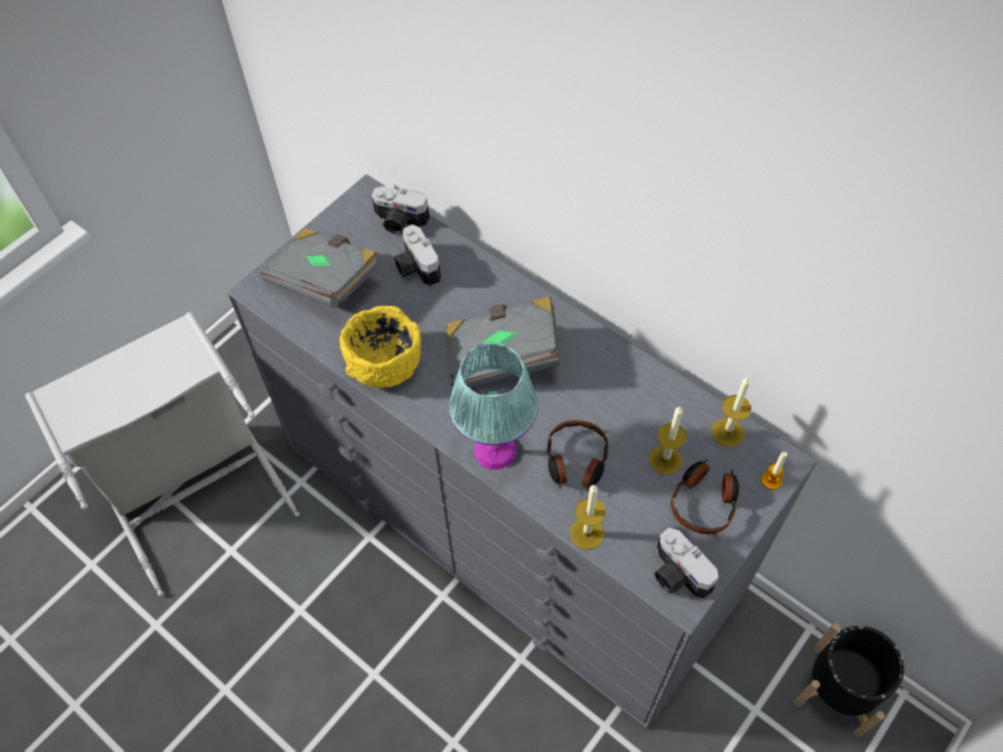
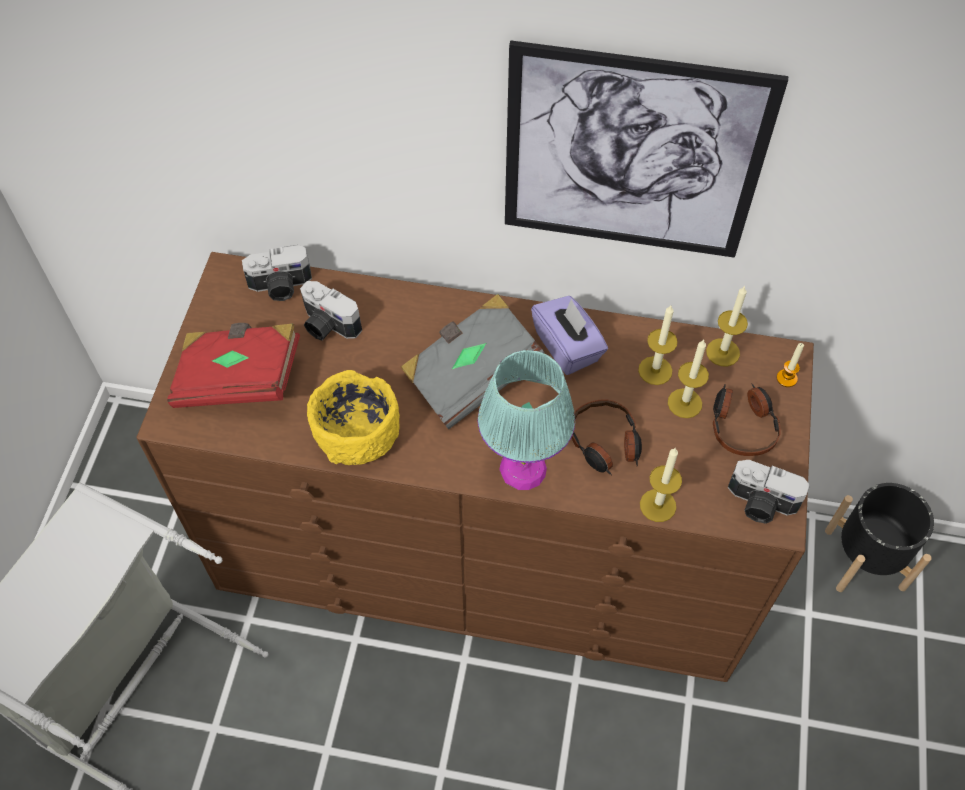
camera: 30 degrees left, 0 degrees up
grey dresser [227,174,817,729] -> brown dresser [136,252,814,682]
grey book [261,228,381,309] -> red book [167,323,300,408]
none -> picture [505,41,788,258]
none -> purple tissue box [531,296,608,375]
none -> candle [638,306,677,385]

